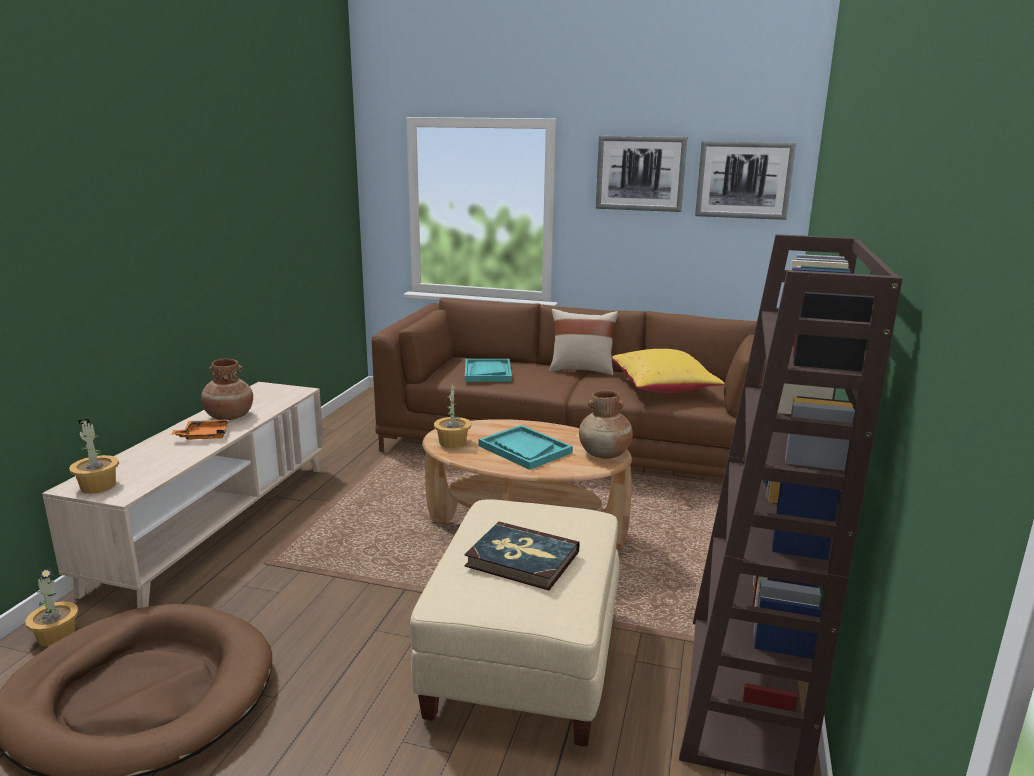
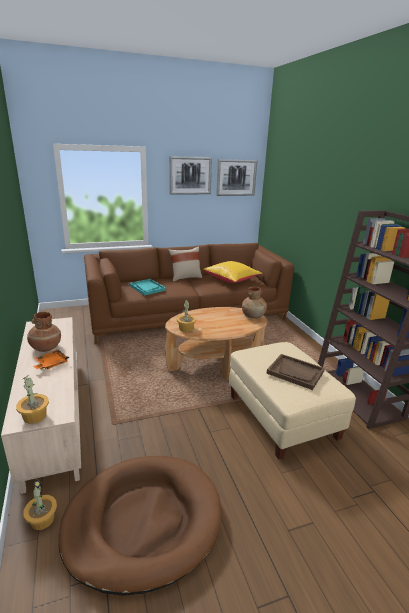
camera: 35 degrees left, 5 degrees up
book [464,522,580,590] -> brown tray [266,354,325,390]
turquoise tray [479,425,573,470] -> none

